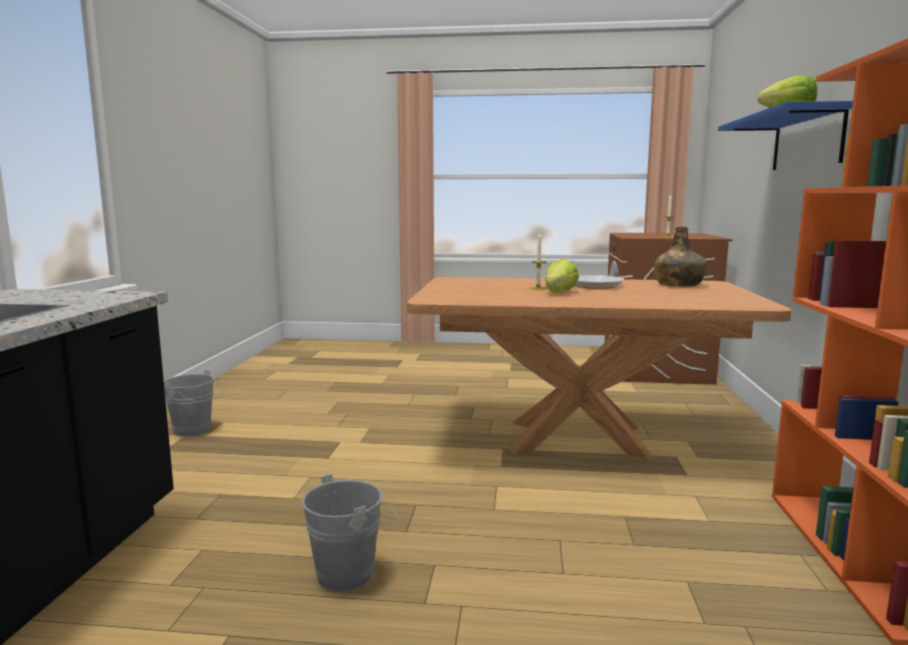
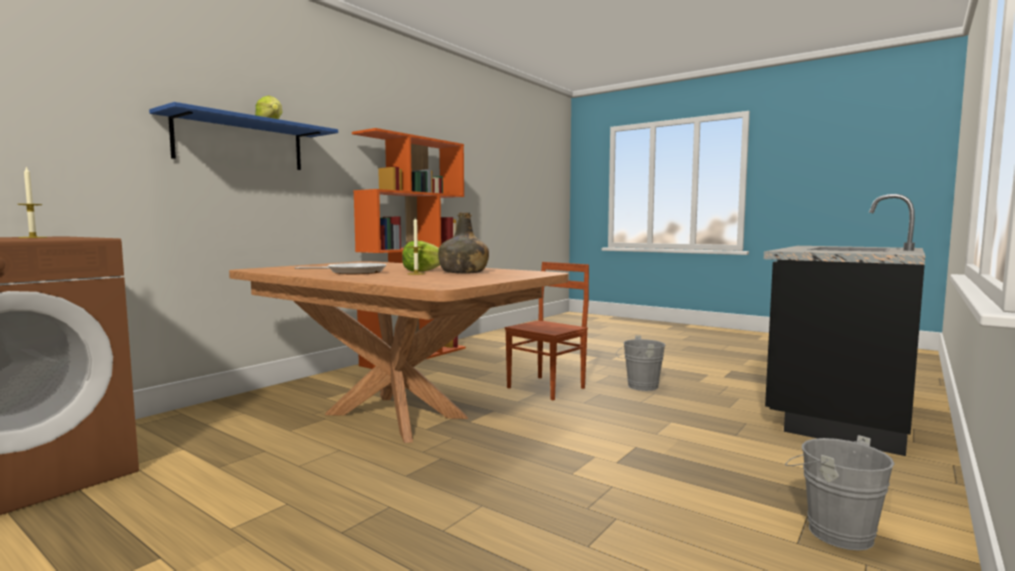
camera: 150 degrees left, 5 degrees down
green bottle [654,227,707,287] -> green bottle moved to [438,212,489,274]
none -> brown chair [505,262,589,400]

